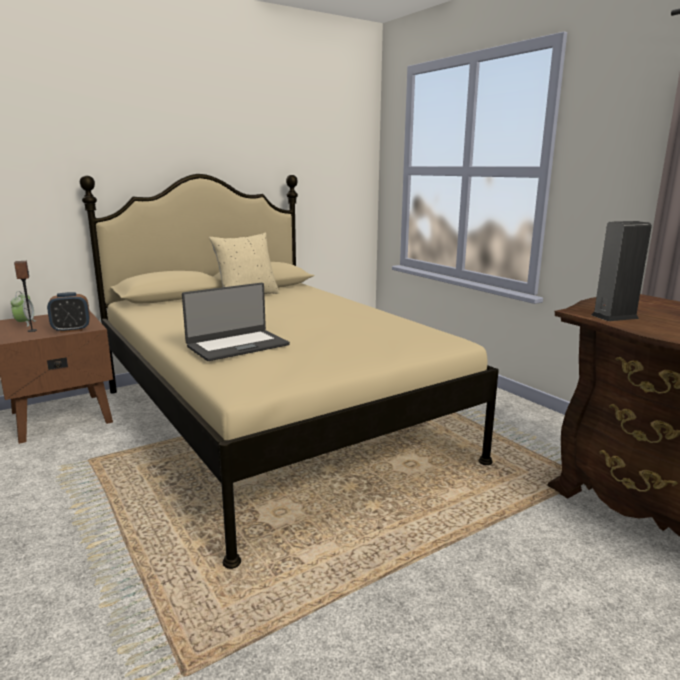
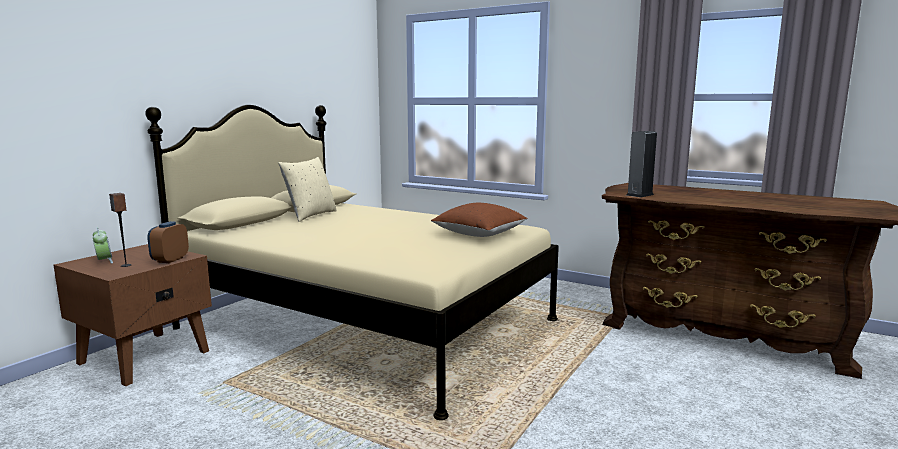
camera: 25 degrees left, 5 degrees down
alarm clock [47,292,90,333] -> alarm clock turned 150 degrees clockwise [147,221,189,263]
laptop [182,283,290,361] -> none
none -> brown pillow [431,203,527,237]

